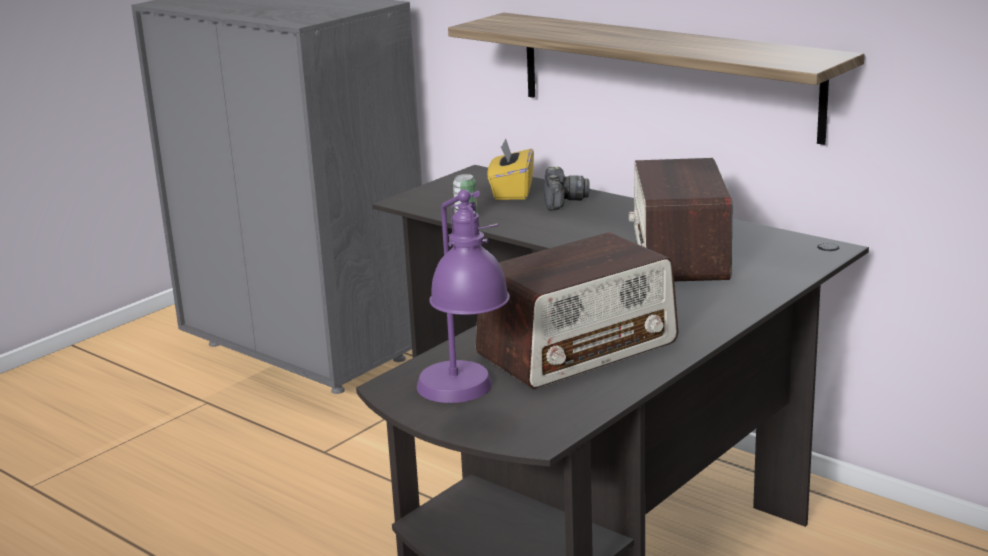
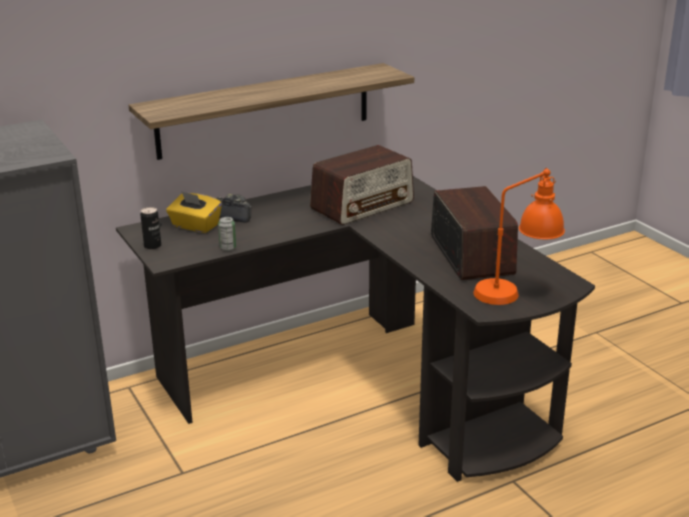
camera: 70 degrees left, 5 degrees up
purple table lamp [417,189,510,403] -> orange table lamp [473,168,565,305]
radio [629,158,732,282] -> radio turned 60 degrees counterclockwise [310,145,414,225]
none -> can [140,207,161,250]

